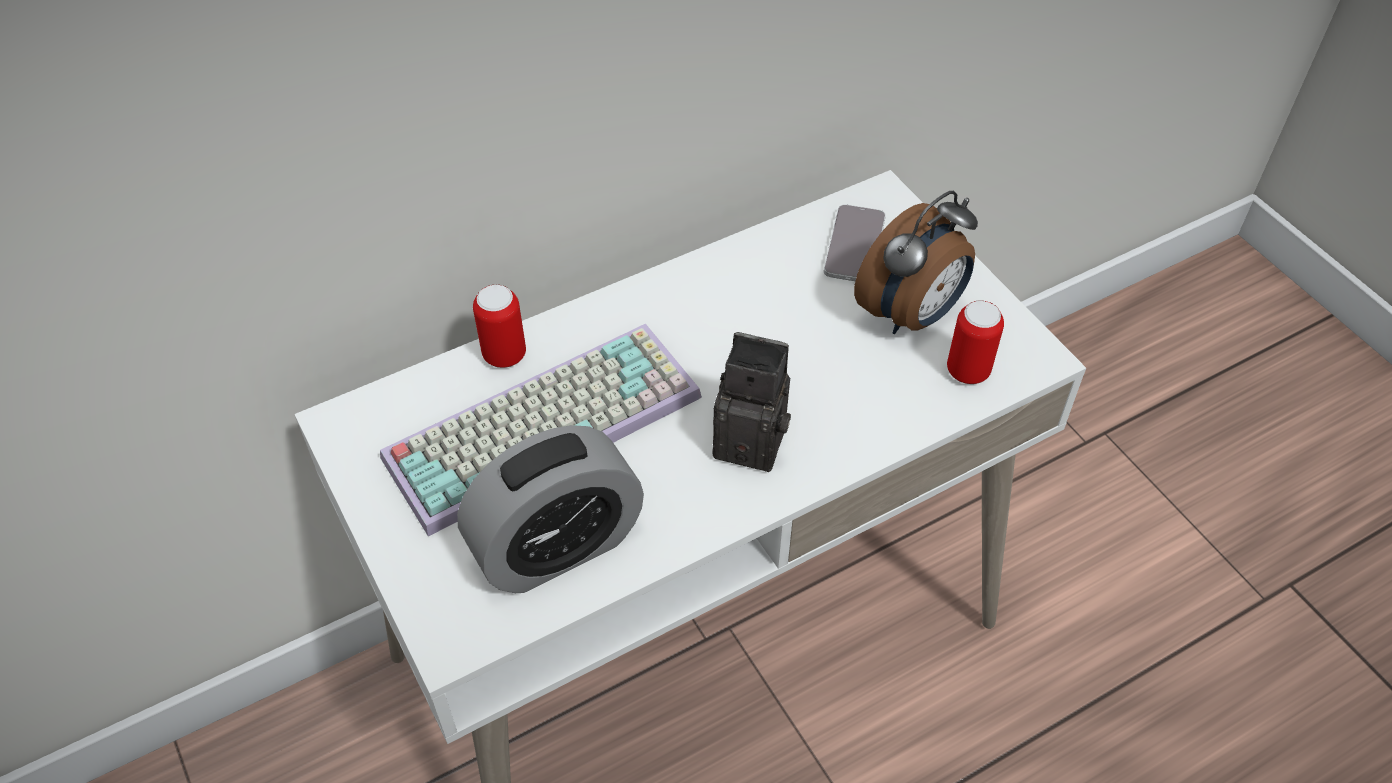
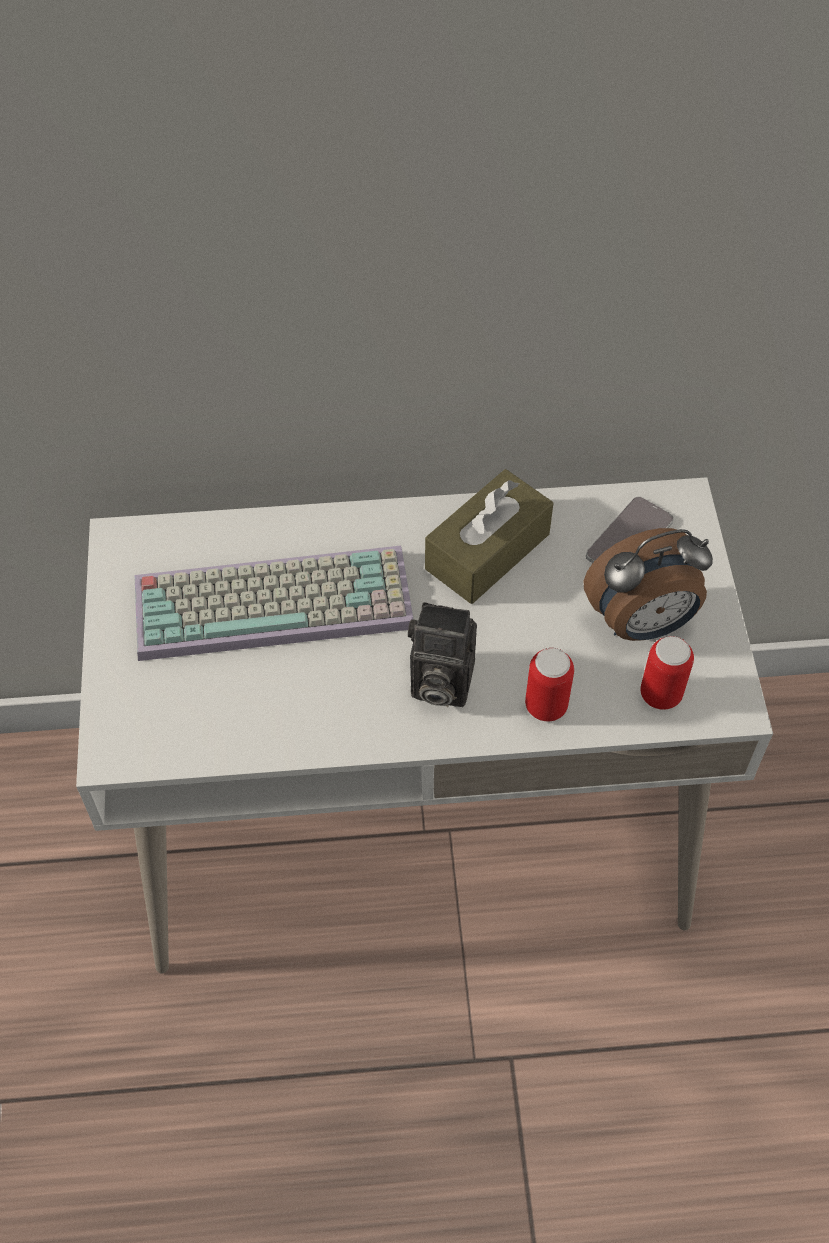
camera: 25 degrees right, 5 degrees up
alarm clock [457,425,644,593] -> none
can [473,285,526,368] -> can moved to [525,648,574,721]
camera [712,332,791,472] -> camera turned 150 degrees clockwise [408,602,477,707]
none -> brown tissue box [425,469,553,604]

